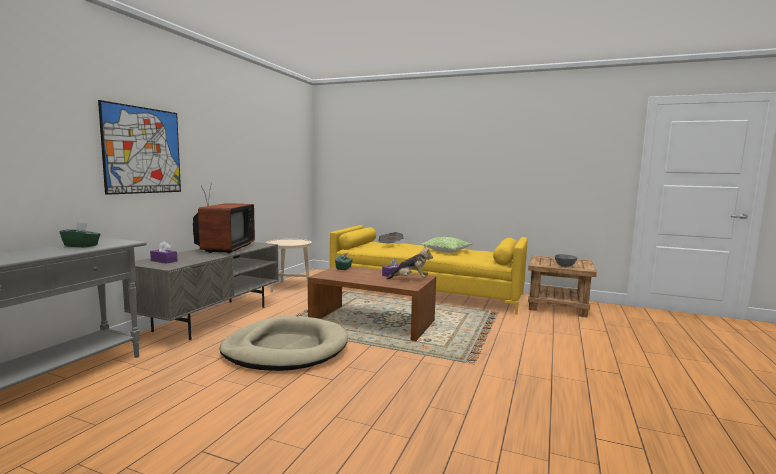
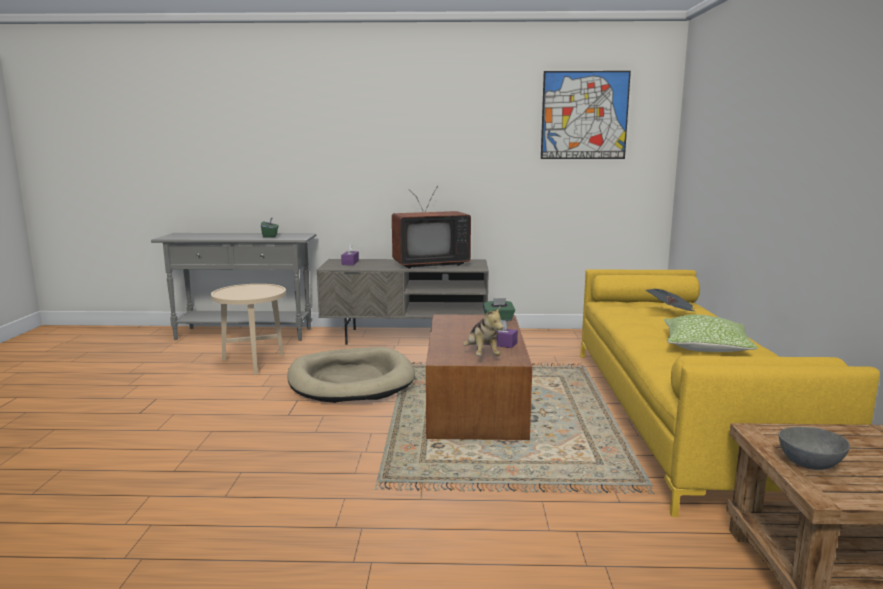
camera: 70 degrees right, 5 degrees up
picture [98,100,181,195] -> picture moved to [541,71,631,159]
beige side table [266,239,312,292] -> beige side table moved to [211,284,286,375]

